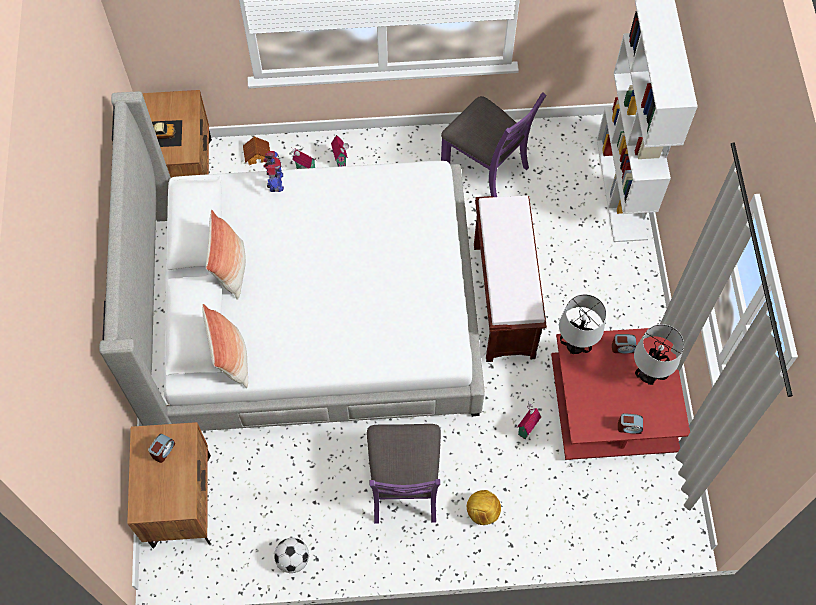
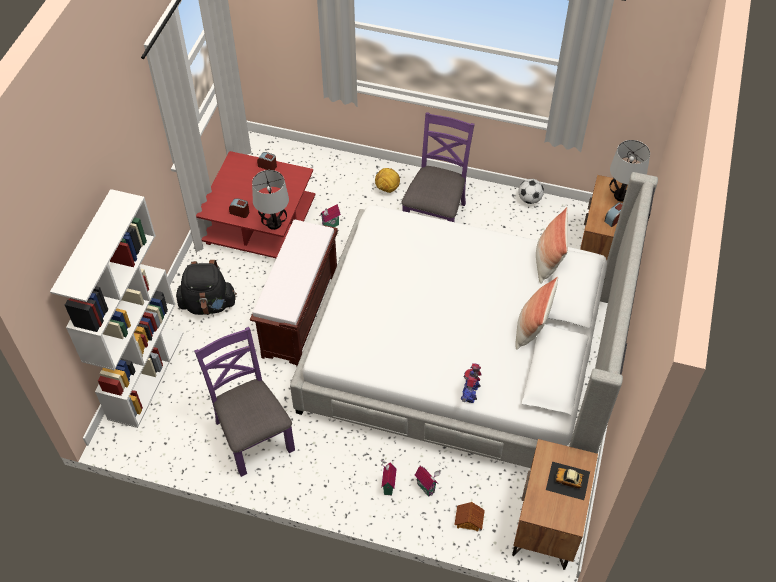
camera: 160 degrees left, 10 degrees down
table lamp [634,324,684,385] -> table lamp moved to [610,140,650,202]
none -> black backpack [176,260,237,315]

